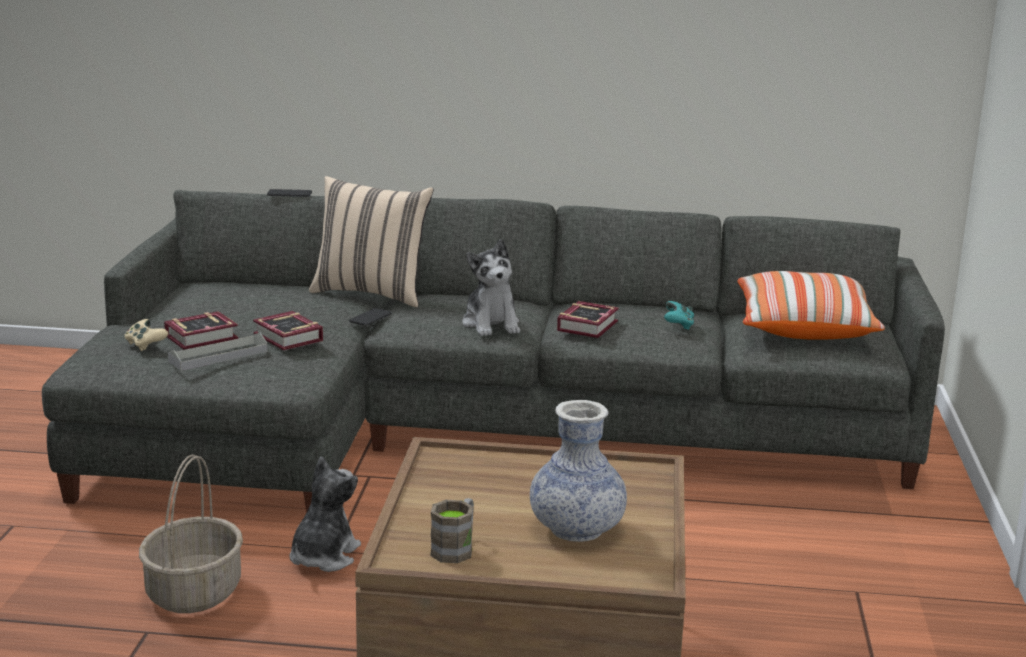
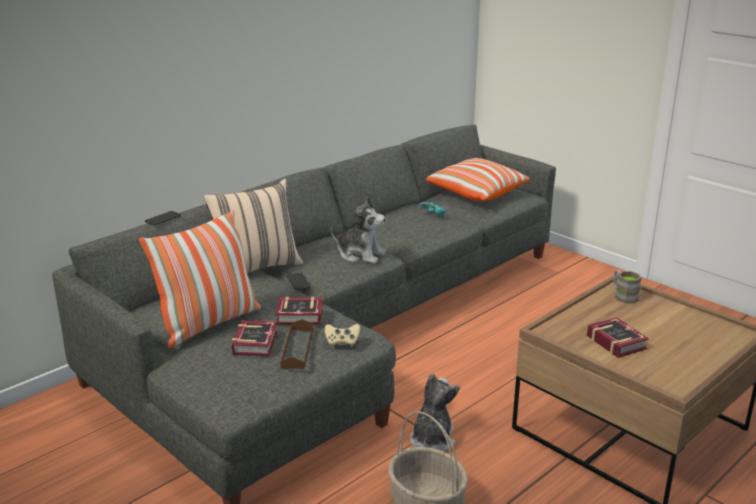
camera: 50 degrees left, 5 degrees up
beige game controller [124,319,168,351] -> beige game controller moved to [325,324,360,347]
grey tray [168,333,268,371] -> brown tray [280,319,313,369]
plush toy [289,456,361,572] -> plush toy turned 45 degrees clockwise [410,373,460,452]
brown mug [430,498,474,563] -> brown mug moved to [613,270,642,304]
vase [530,400,627,542] -> none
book [557,301,619,338] -> book moved to [587,317,649,358]
none -> pillow [139,210,261,348]

